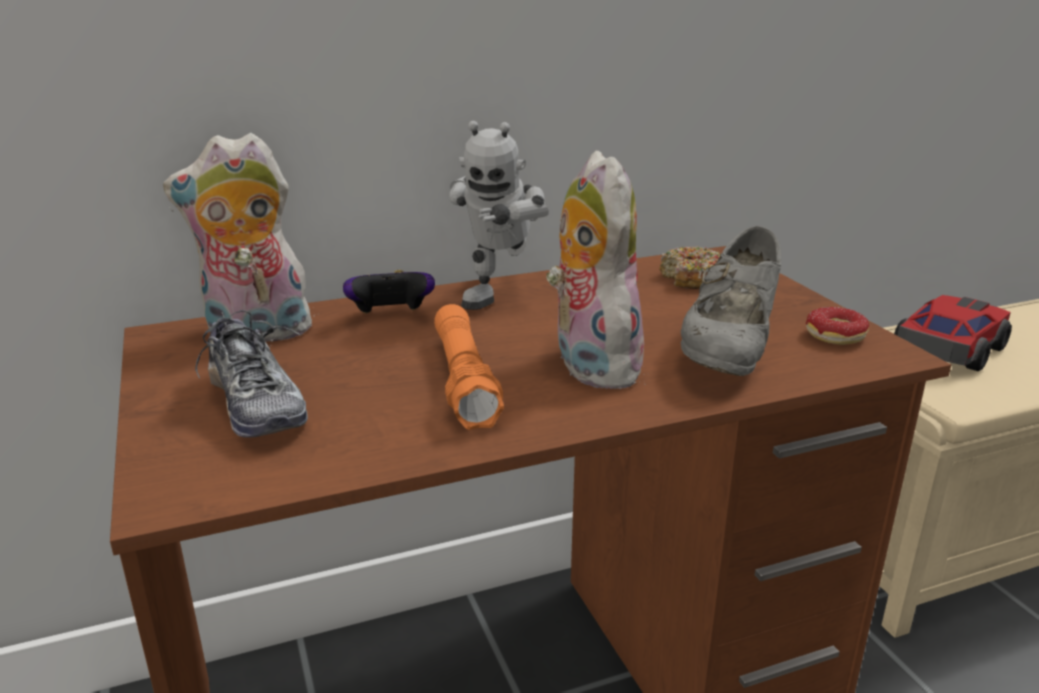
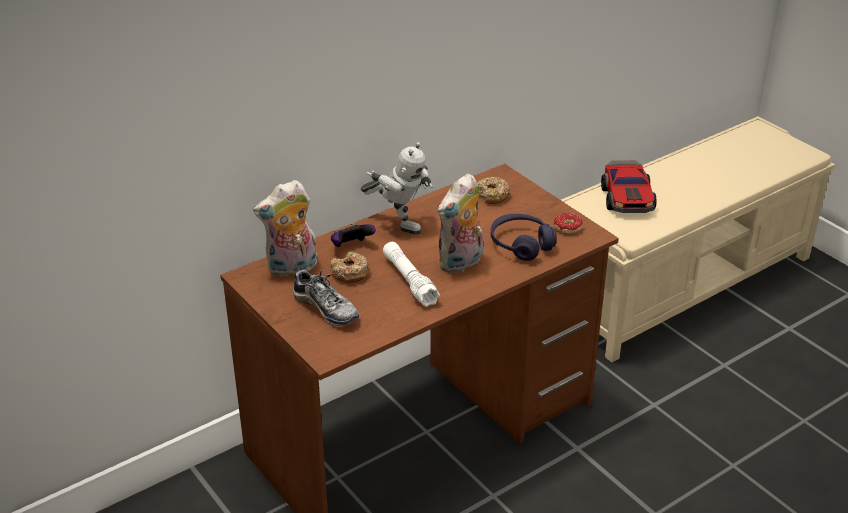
camera: 15 degrees left, 10 degrees up
orange flashlight [434,304,504,430] -> white flashlight [383,242,440,307]
toy robot [449,121,549,310] -> toy robot turned 60 degrees counterclockwise [361,142,433,235]
plush toy [546,151,644,389] -> plush toy turned 105 degrees counterclockwise [438,173,483,273]
grey shoe [681,226,781,376] -> purple headphones [491,214,557,261]
toy car [894,295,1012,371] -> toy car turned 150 degrees clockwise [601,160,656,213]
none -> donut [330,252,370,283]

